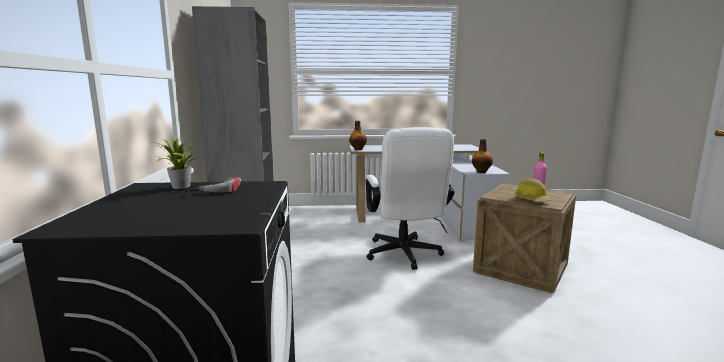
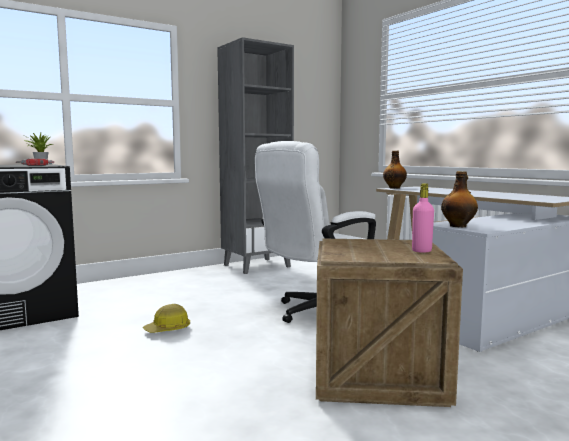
camera: 60 degrees right, 5 degrees down
hard hat [515,178,551,201] -> hard hat moved to [143,304,190,333]

